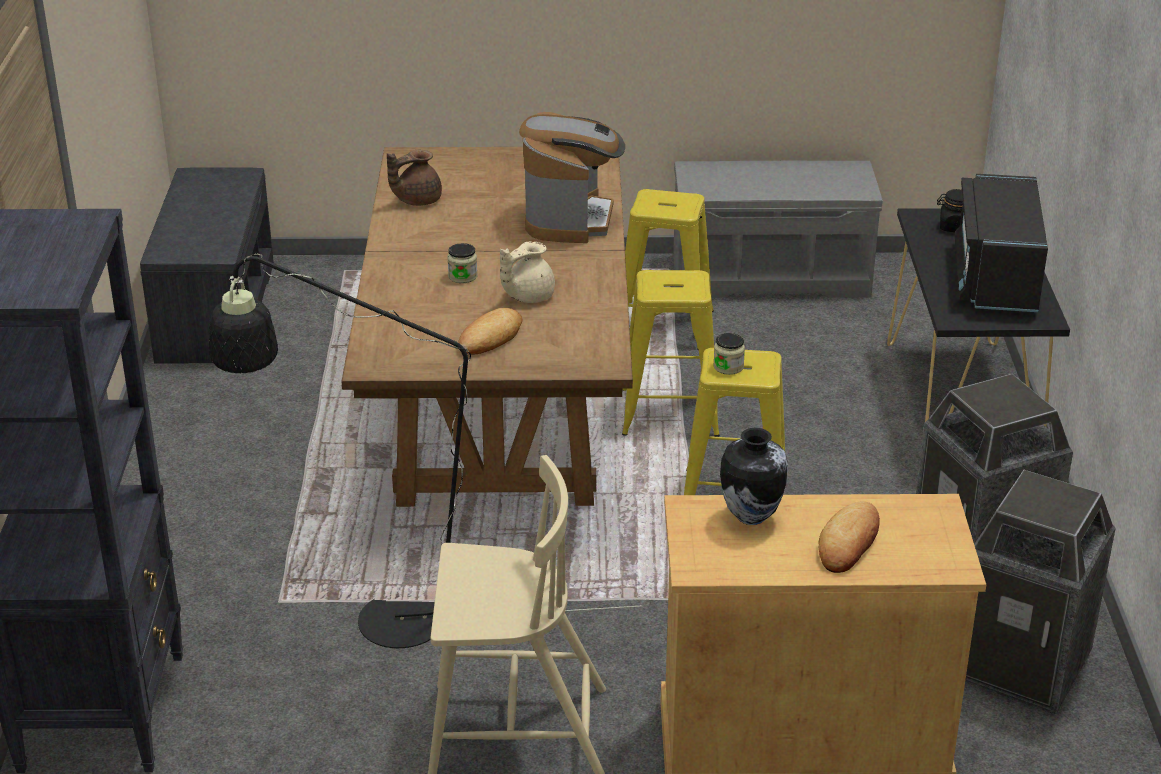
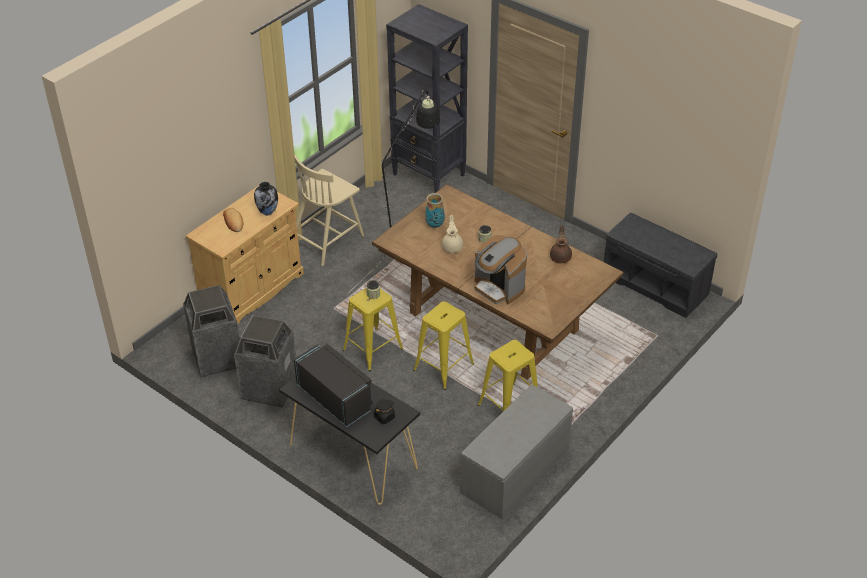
camera: 130 degrees right, 10 degrees up
bread [458,308,522,355] -> vase [425,193,445,228]

